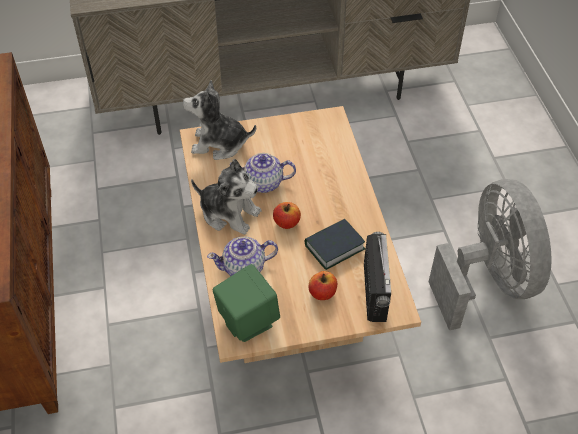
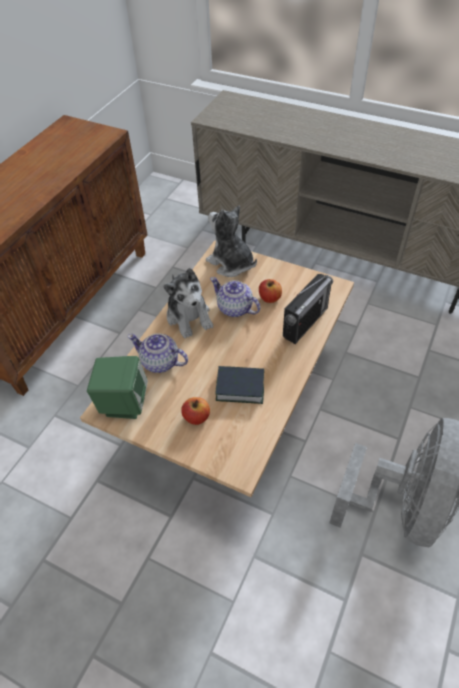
camera: 40 degrees right, 0 degrees up
apple [273,202,301,229] -> apple moved to [259,279,282,303]
radio [364,232,391,322] -> radio moved to [283,274,333,344]

